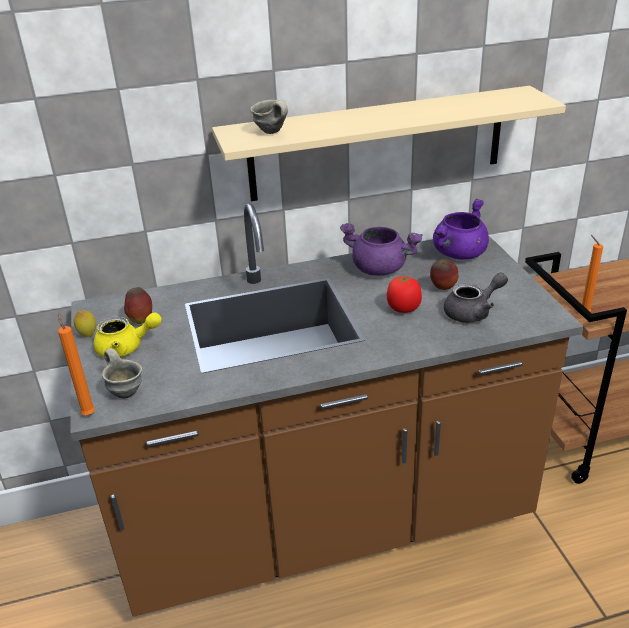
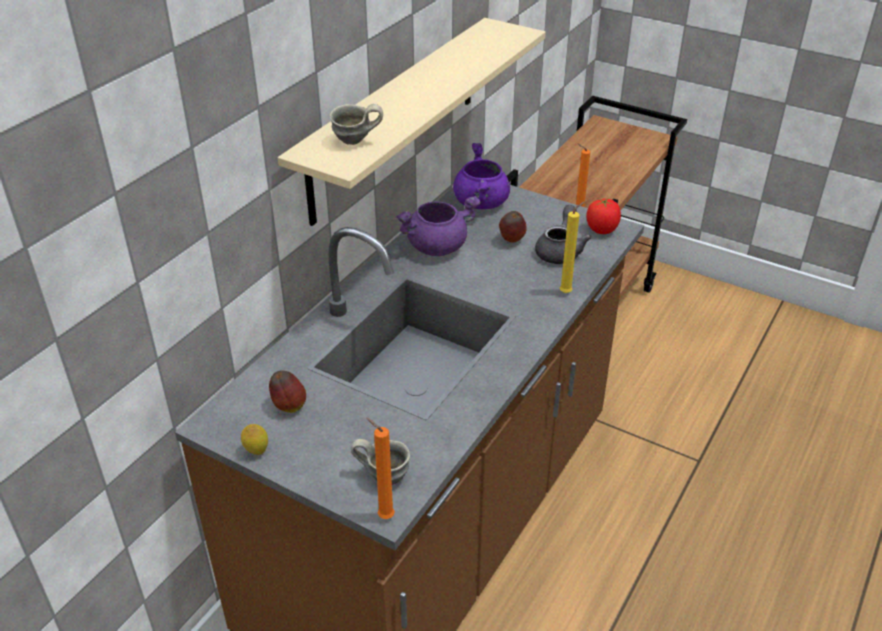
camera: 45 degrees left, 5 degrees up
yellow teapot [93,312,162,357] -> none
tomato [387,274,422,313] -> tomato moved to [586,198,621,234]
none -> yellow candle [560,202,585,293]

